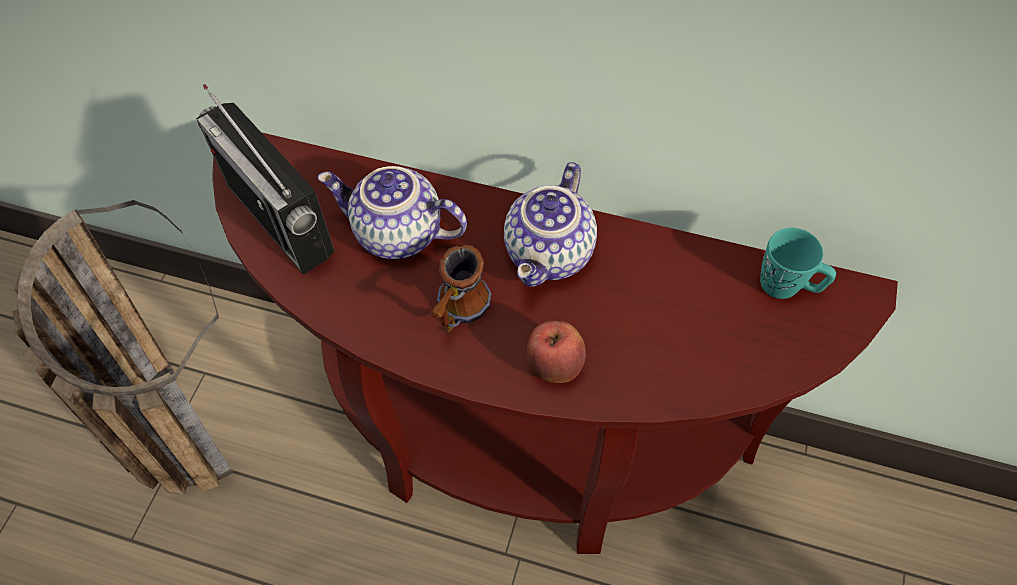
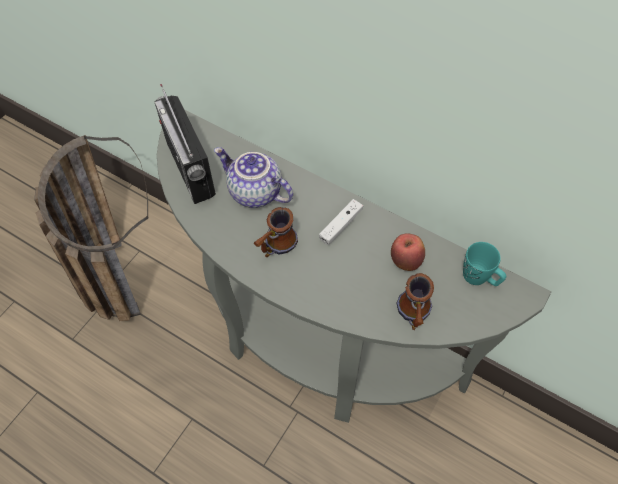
camera: 15 degrees right, 0 degrees up
brown console table [212,132,898,554] -> grey console table [157,110,551,423]
teapot [504,162,597,287] -> white game controller [319,199,363,245]
apple [527,320,586,383] -> apple moved to [391,233,425,271]
none -> mug [397,273,434,330]

